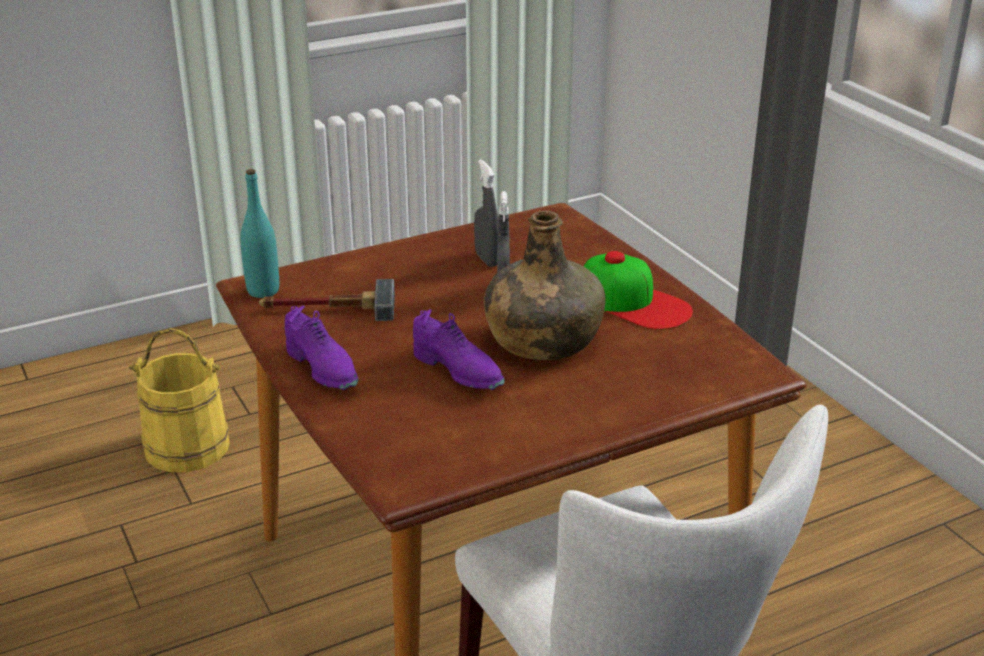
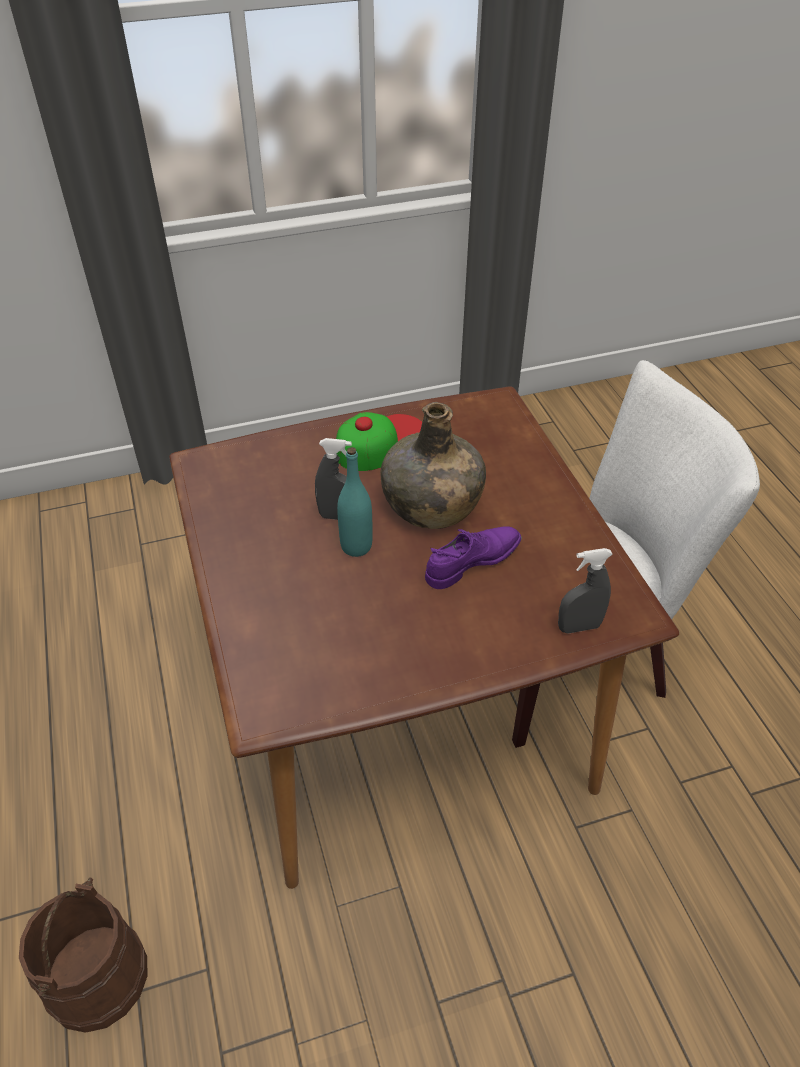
camera: 80 degrees left, 15 degrees up
yellow bucket [129,328,230,472] -> brown bucket [19,877,147,1033]
turquoise bottle [240,169,279,298] -> turquoise bottle moved to [337,447,373,557]
hammer [259,279,395,321] -> none
purple shoe [285,306,359,390] -> none
grey spray bottle [474,159,499,267] -> grey spray bottle moved to [558,548,613,634]

